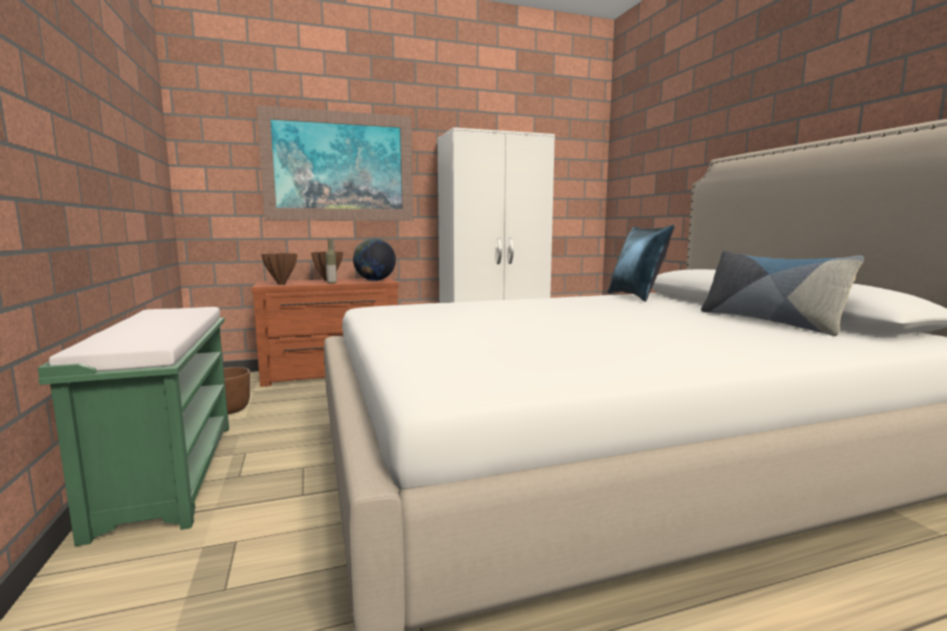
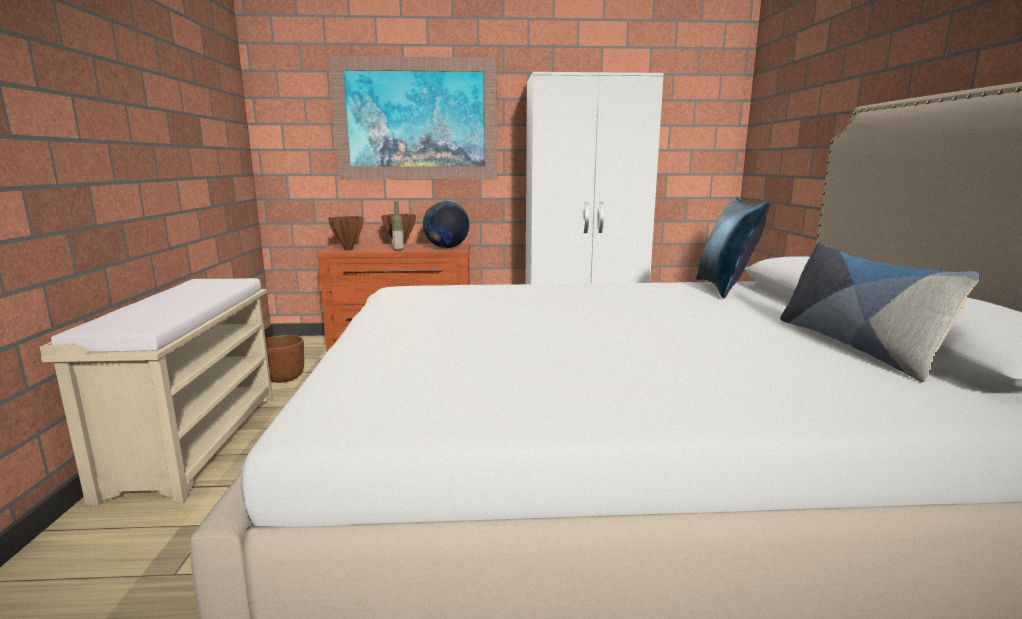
camera: 15 degrees right, 5 degrees up
green bench [38,307,229,546] -> beige bench [40,278,273,506]

